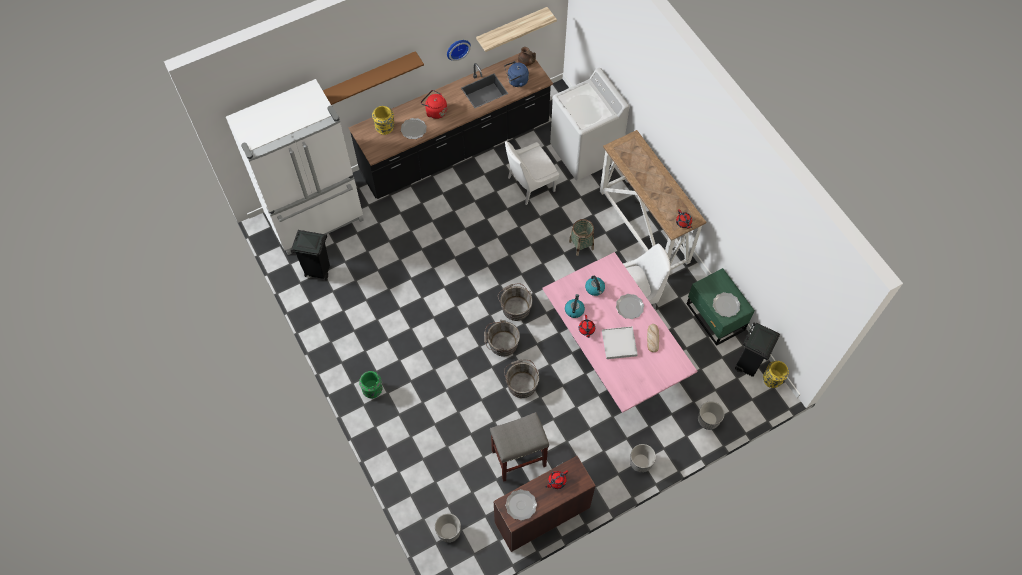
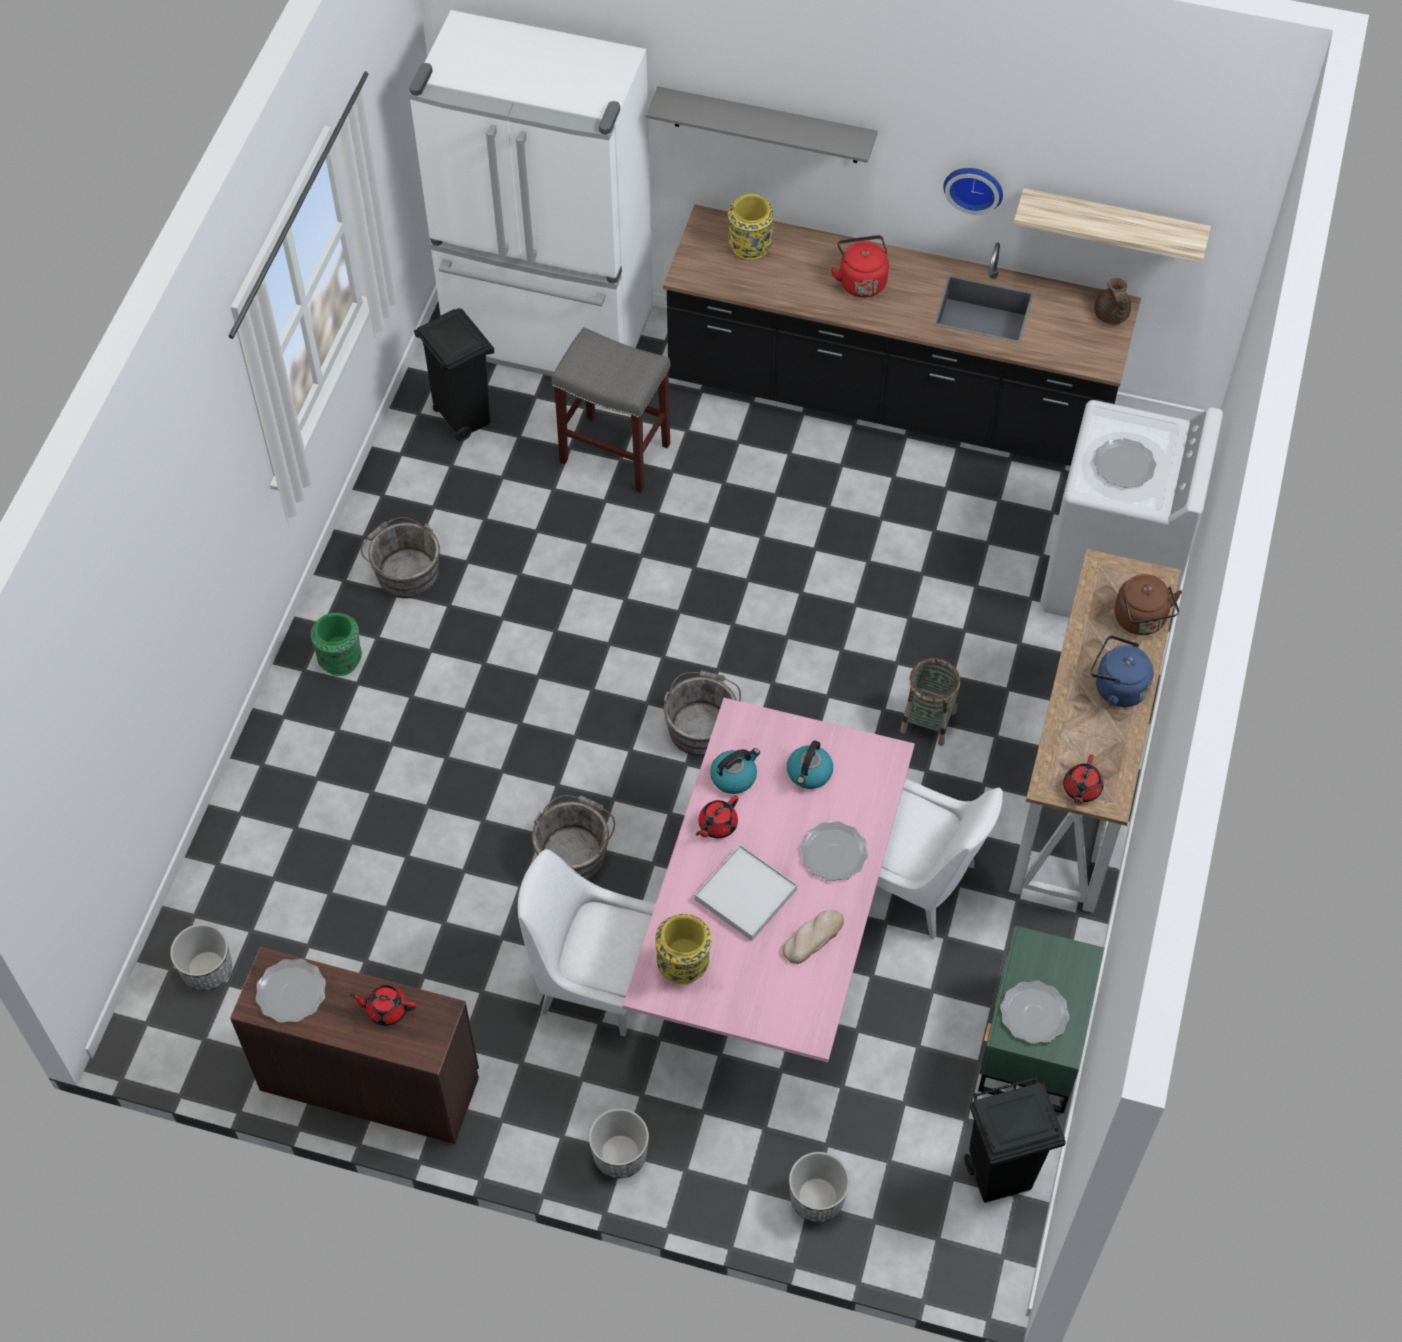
camera: 45 degrees right, 5 degrees down
brown shelf [323,51,424,105] -> grey shelf [646,86,878,163]
plate [401,118,427,139] -> plate moved to [1093,438,1157,488]
grey bucket [484,320,520,356] -> grey bucket moved to [361,517,440,599]
grey stool [490,412,549,482] -> grey stool moved to [552,327,670,493]
blue kettle [504,61,529,87] -> blue kettle moved to [1090,635,1154,707]
white chair [505,141,559,205] -> white chair moved to [518,849,656,1037]
yellow vase [763,361,789,388] -> yellow vase moved to [655,914,712,984]
none -> brown kettle [1115,574,1182,635]

